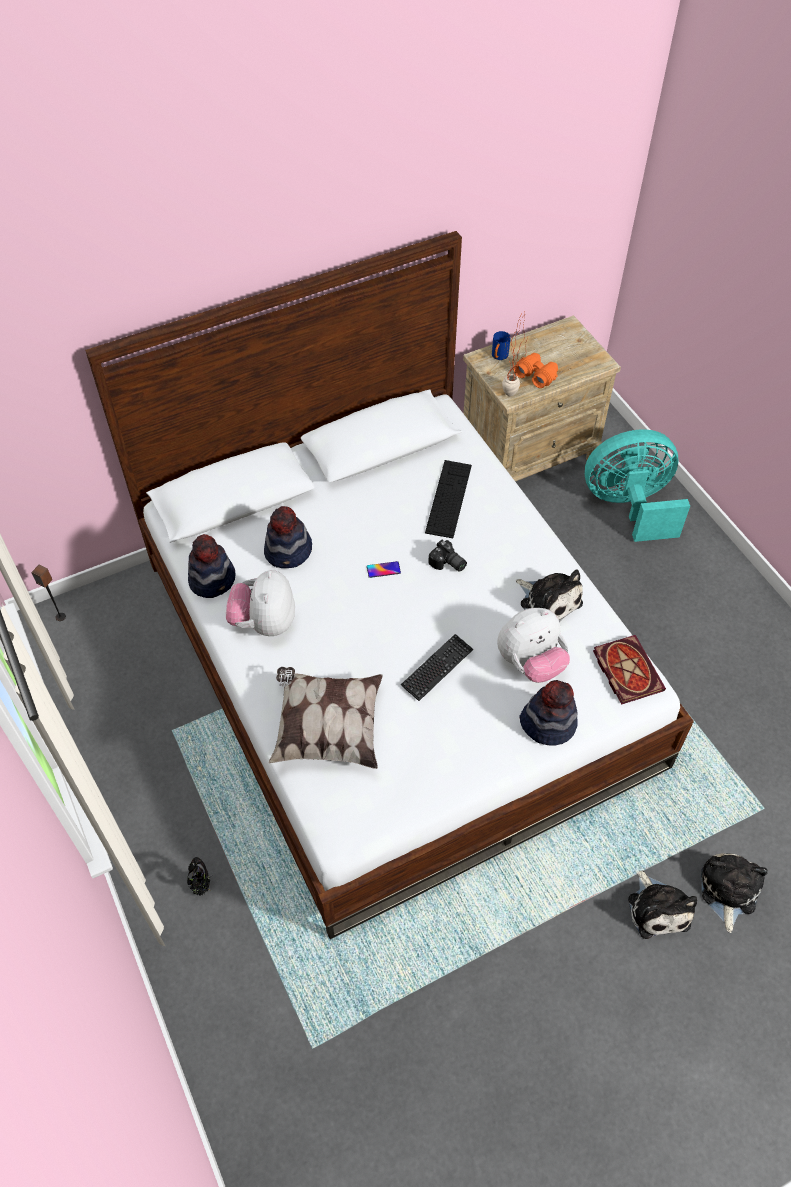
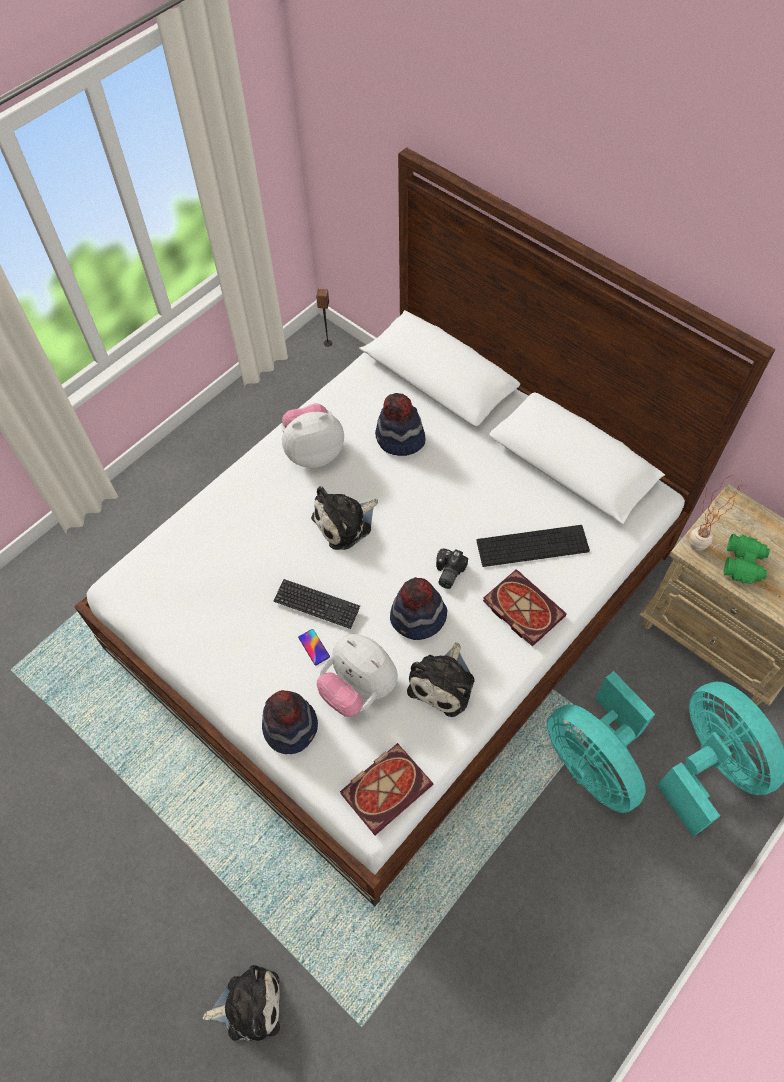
camera: 70 degrees right, 5 degrees up
potted plant [187,857,214,896] -> none
hat [188,534,236,598] -> hat moved to [390,577,447,640]
pillow [269,667,383,769] -> none
phone [367,561,401,578] -> phone moved to [298,629,330,665]
blue mug [492,331,511,360] -> none
orange binoculars [514,353,558,388] -> green binoculars [724,533,770,584]
plush toy [628,871,697,939] -> plush toy moved to [311,486,378,550]
none -> book [483,569,567,647]
none -> turquoise fan [547,671,655,813]

